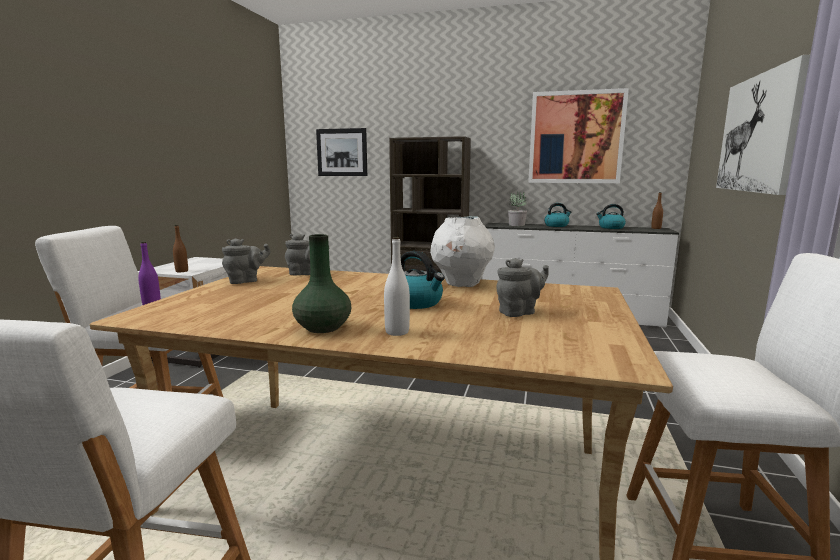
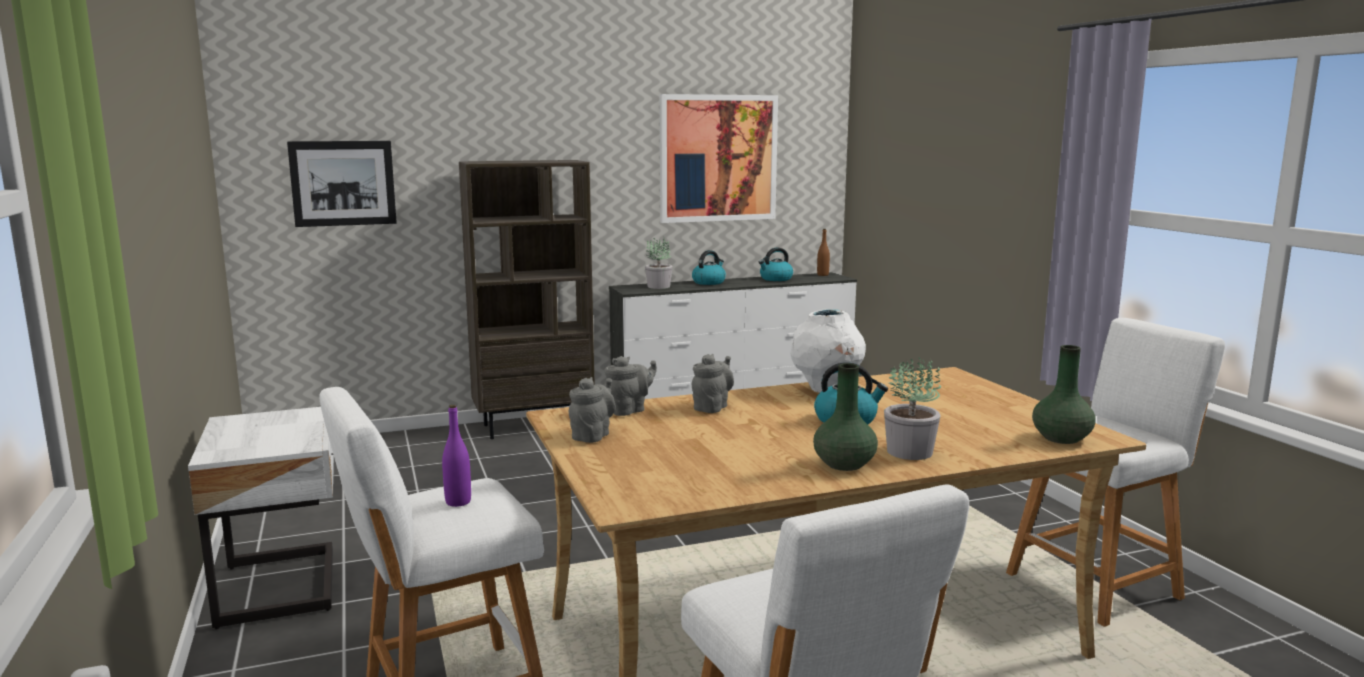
camera: 35 degrees left, 0 degrees up
brown bottle [173,225,188,272] -> none
white bottle [384,237,410,336] -> potted plant [884,357,941,460]
grey teapot [496,258,549,317] -> grey teapot moved to [692,354,734,413]
picture [716,55,810,195] -> none
none -> green vase [1032,345,1095,444]

